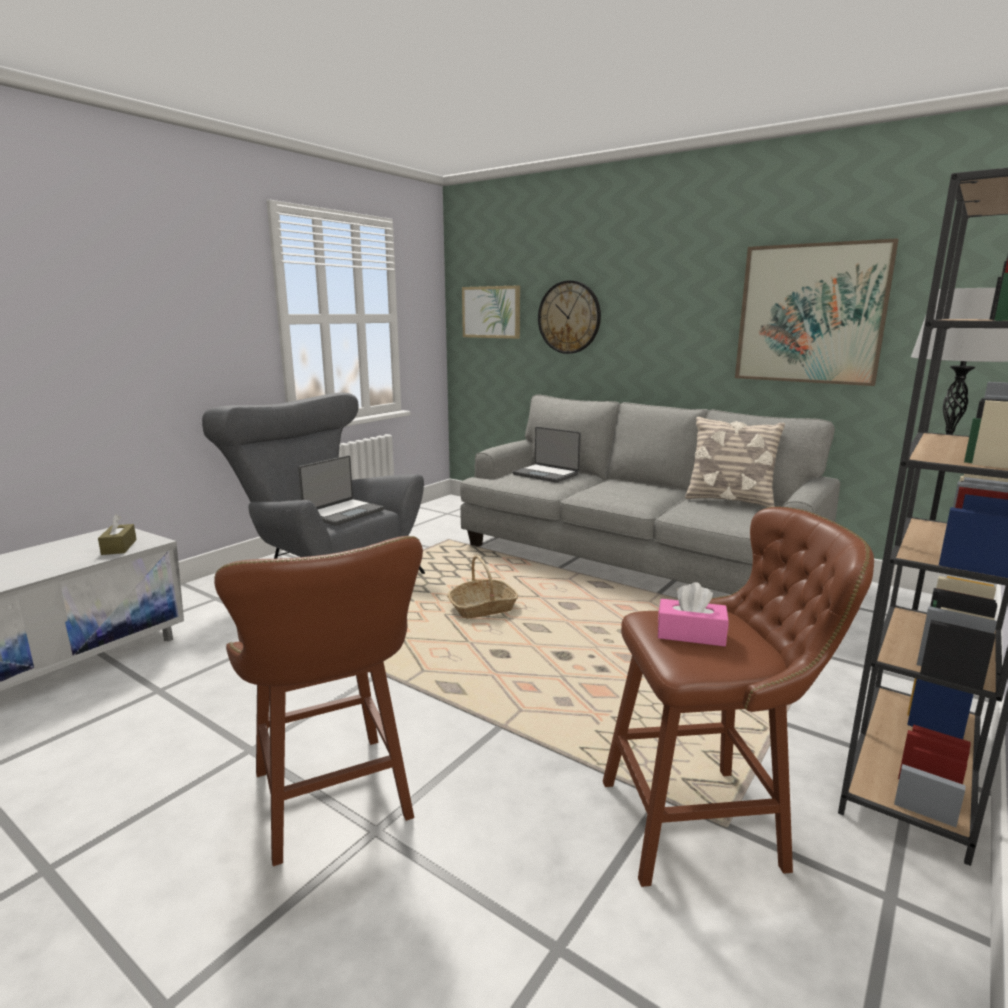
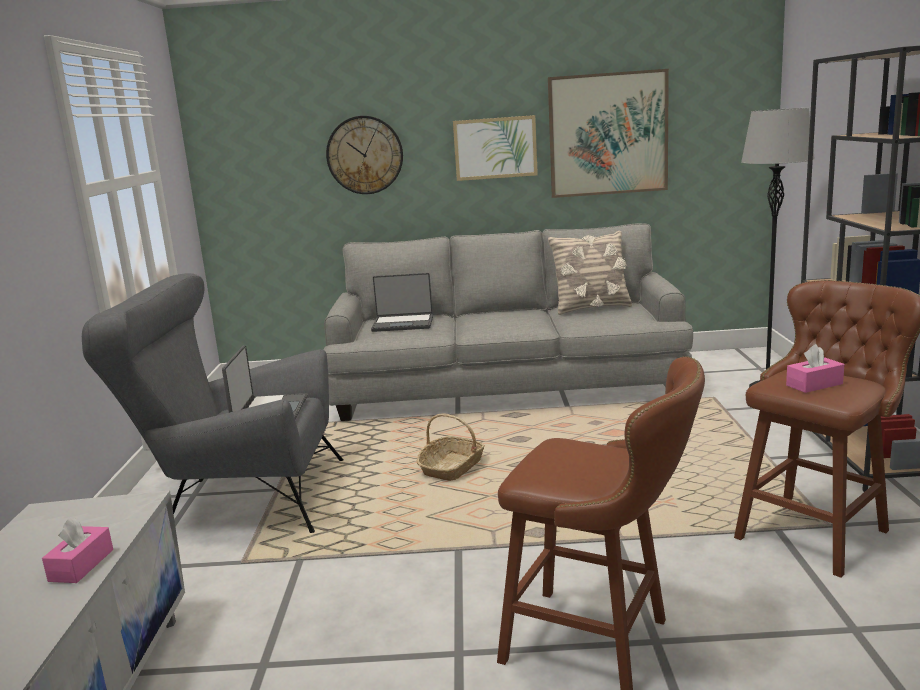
camera: 35 degrees left, 0 degrees up
brown tissue box [98,514,137,555] -> none
picture [462,286,520,339] -> picture moved to [453,115,538,181]
none -> pink tissue box [42,518,113,583]

